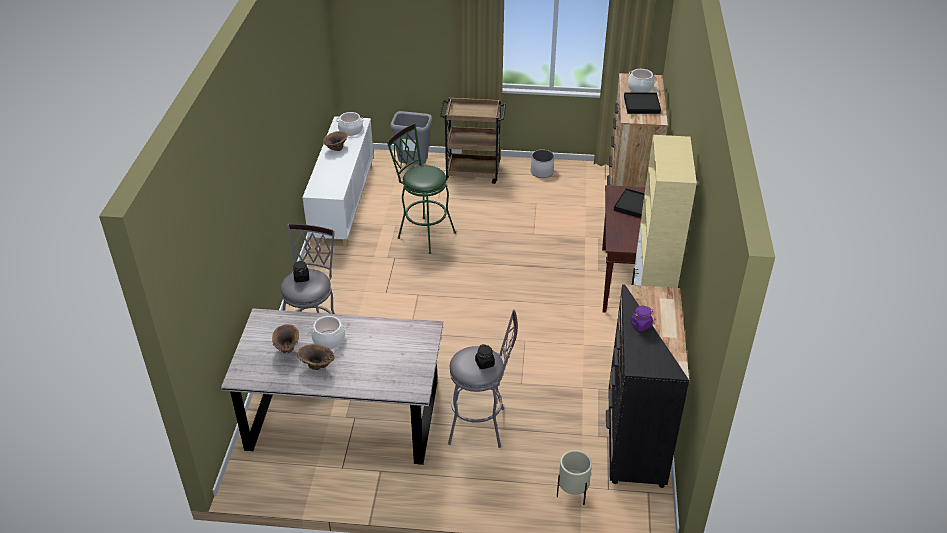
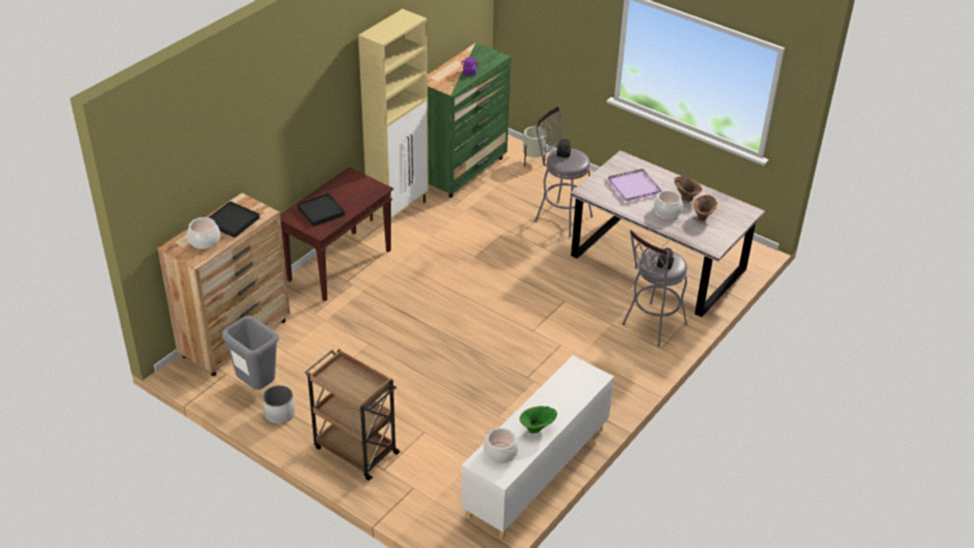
camera: 150 degrees left, 0 degrees up
brown vase [323,131,348,151] -> green vase [519,406,557,434]
green stool [387,123,456,254] -> none
grey trash can [390,111,432,165] -> grey trash can moved to [222,316,279,390]
black dresser [606,284,689,488] -> green dresser [427,43,511,198]
none -> purple tray [604,169,662,203]

